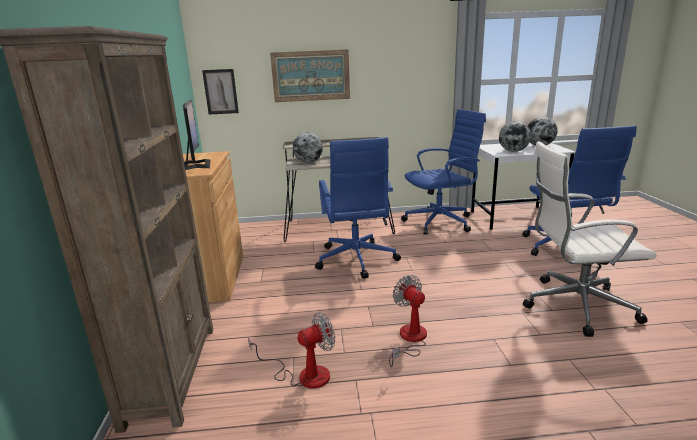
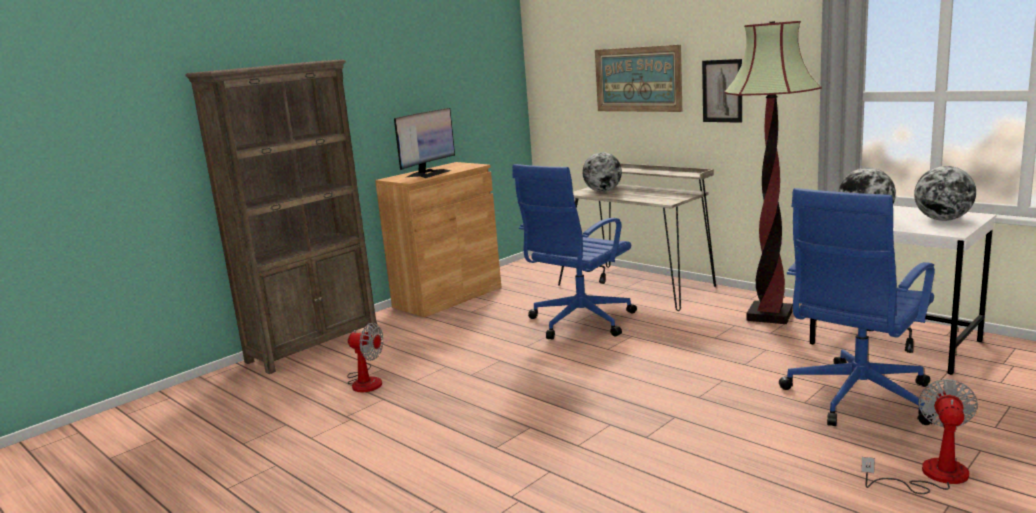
camera: 50 degrees right, 5 degrees down
picture [202,69,239,115] -> picture moved to [702,59,742,123]
fan [389,275,427,367] -> fan moved to [861,379,978,494]
blue office chair [401,109,486,235] -> floor lamp [724,21,822,324]
white office chair [523,141,657,337] -> none

